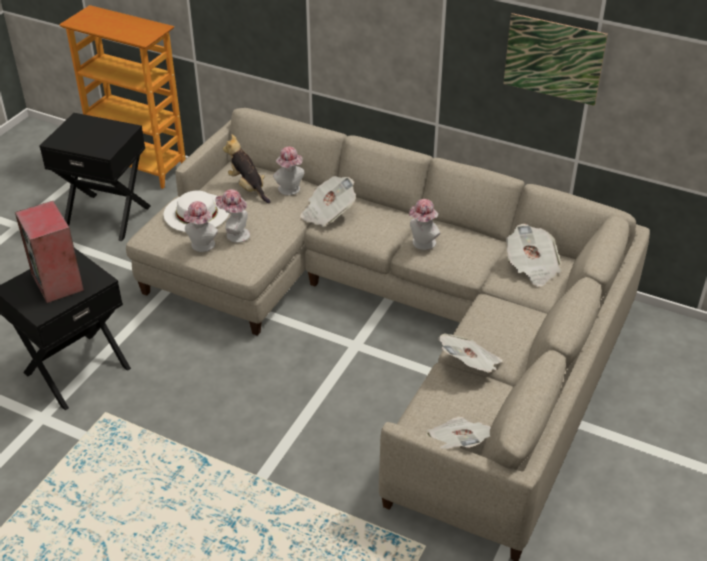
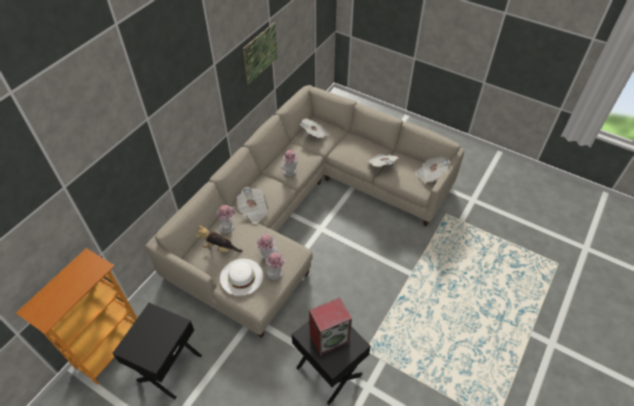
camera: 85 degrees left, 10 degrees up
plush toy [223,134,270,203] -> plush toy turned 45 degrees clockwise [196,226,242,252]

